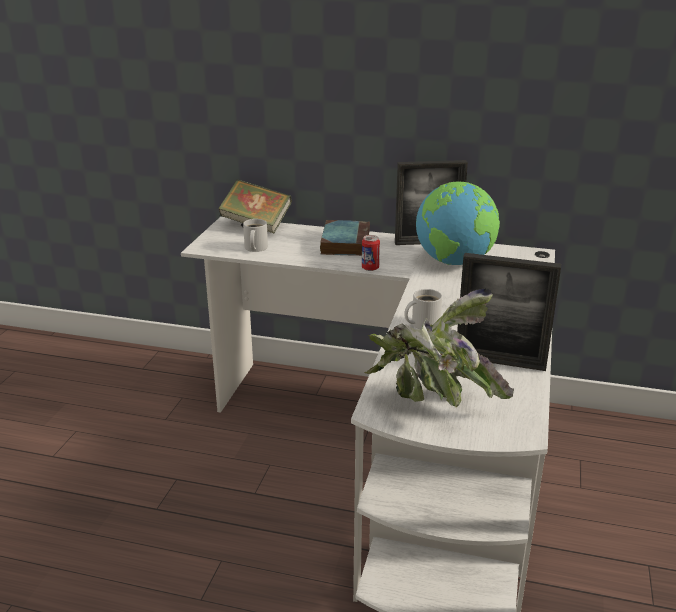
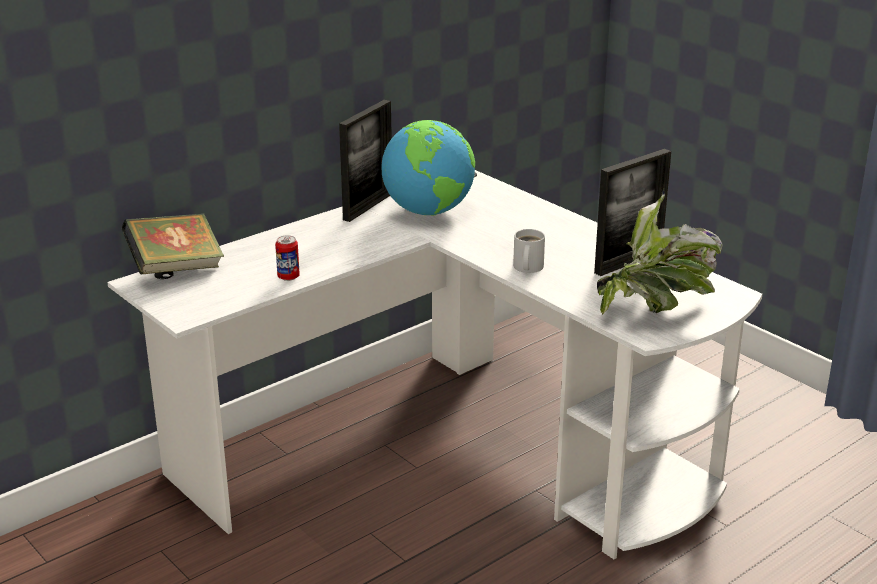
camera: 55 degrees left, 0 degrees up
white mug [243,219,268,252] -> none
book [320,220,370,256] -> none
can [362,235,380,271] -> can moved to [275,235,300,281]

